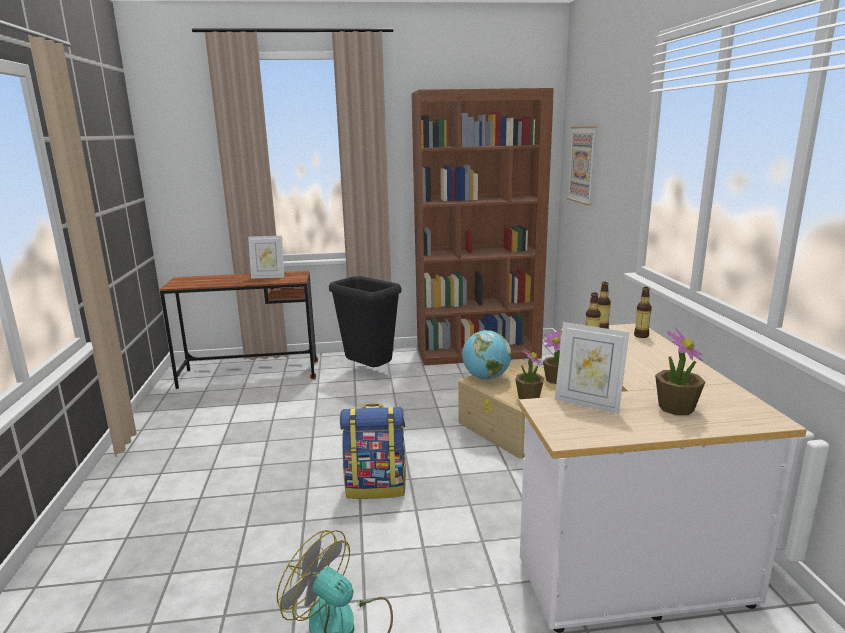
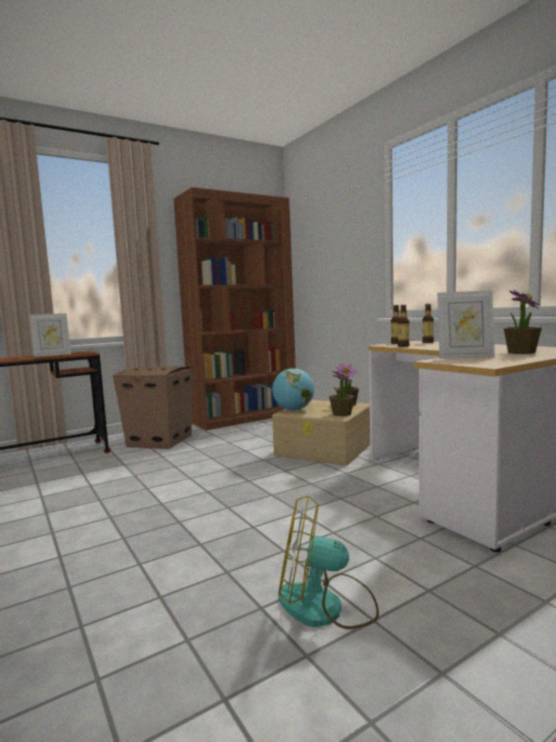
camera: 25 degrees left, 10 degrees down
black trash can [329,276,401,367] -> cardboard box [113,367,194,449]
backpack [340,404,406,499] -> none
picture [567,126,596,205] -> none

